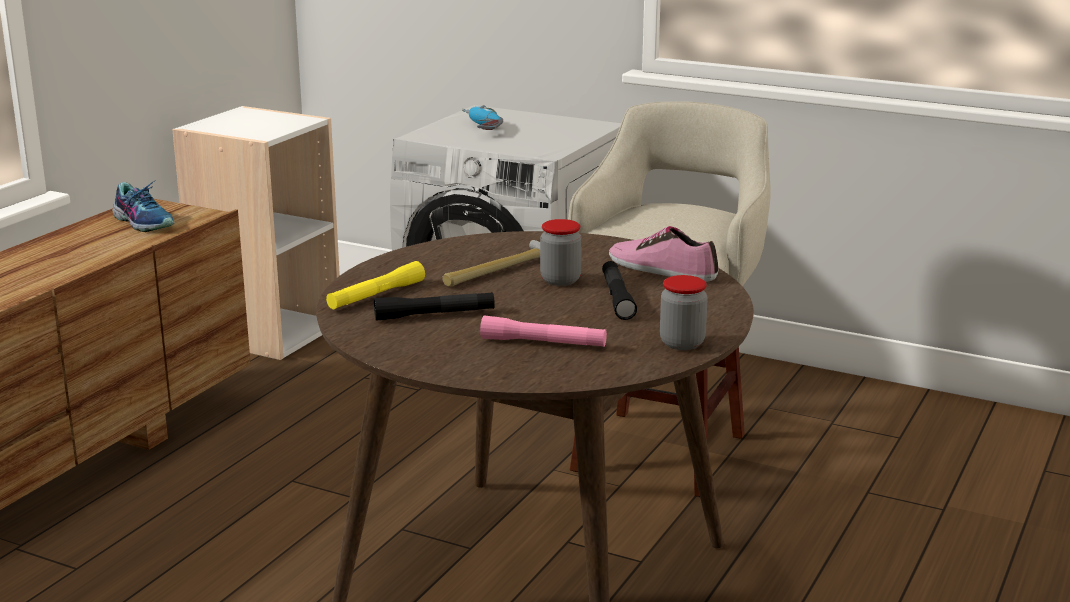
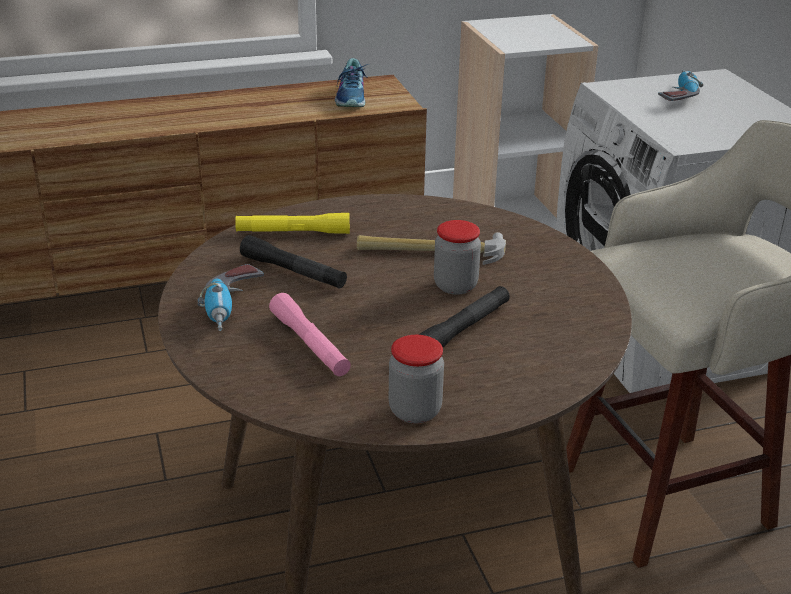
camera: 45 degrees right, 10 degrees up
shoe [609,226,719,282] -> none
none -> power drill [198,264,264,331]

